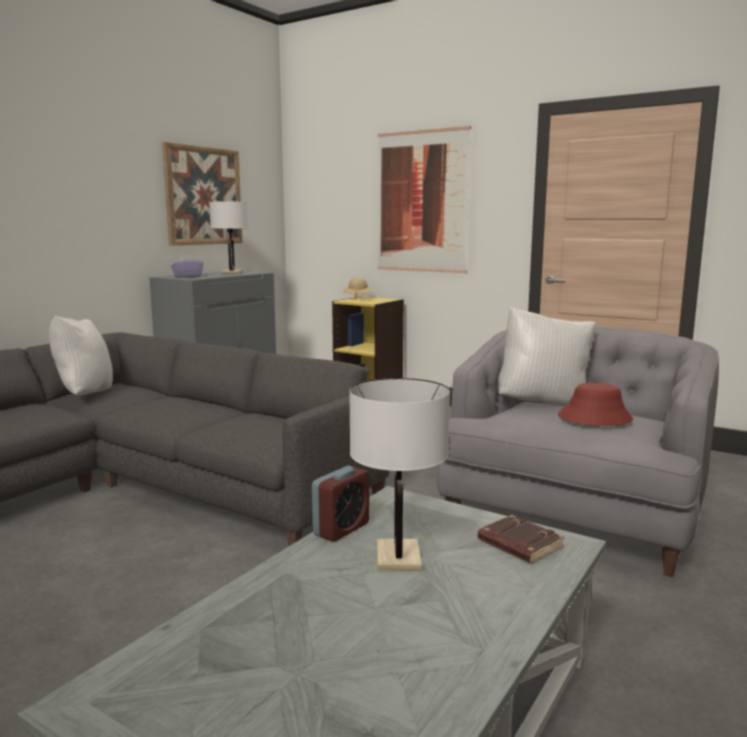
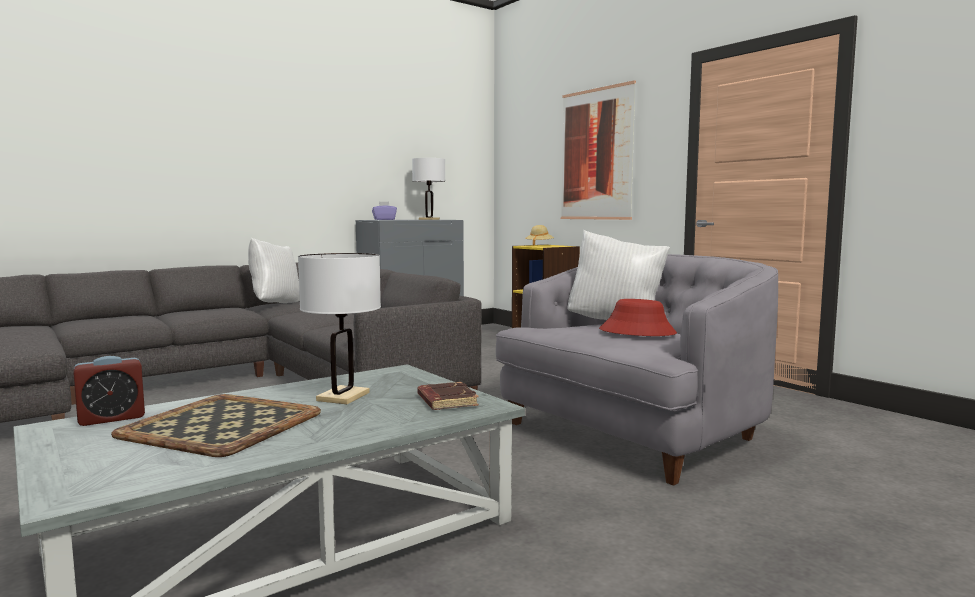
camera: 20 degrees right, 5 degrees down
picture [162,142,242,246] -> none
alarm clock [312,466,369,542] -> alarm clock moved to [73,356,145,426]
none -> tray [111,394,321,457]

